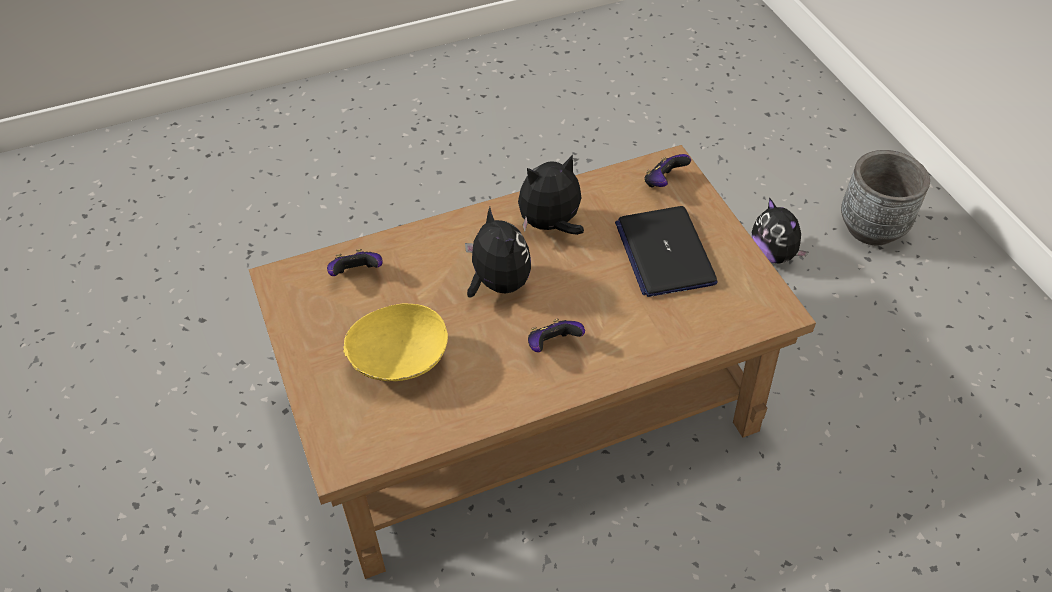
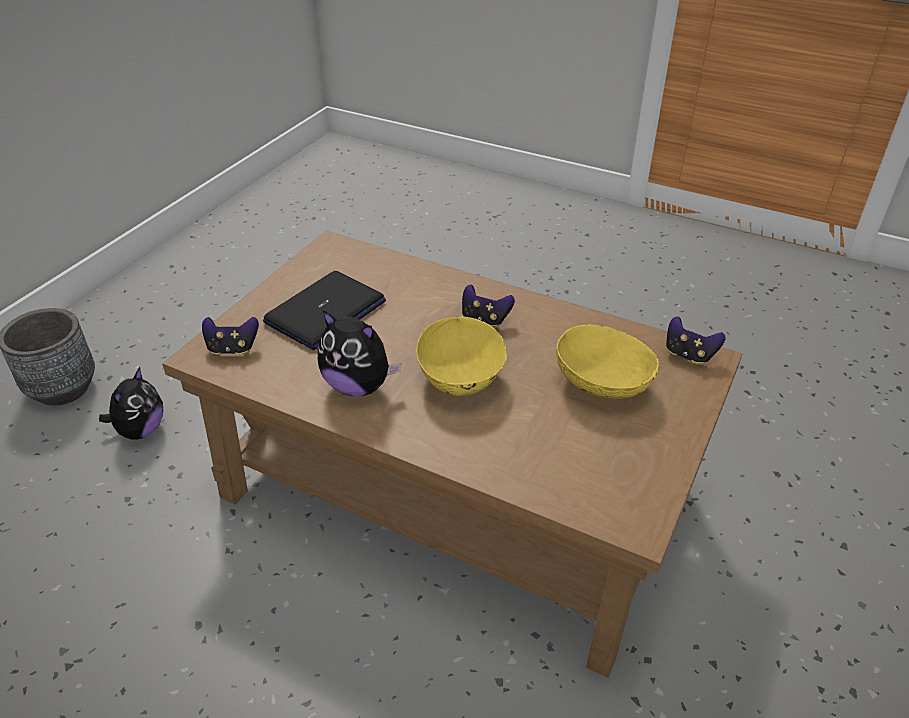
camera: 130 degrees left, 10 degrees down
game controller [327,249,383,276] -> game controller moved to [666,316,726,365]
plush toy [465,207,531,297] -> yellow bowl [416,317,507,396]

